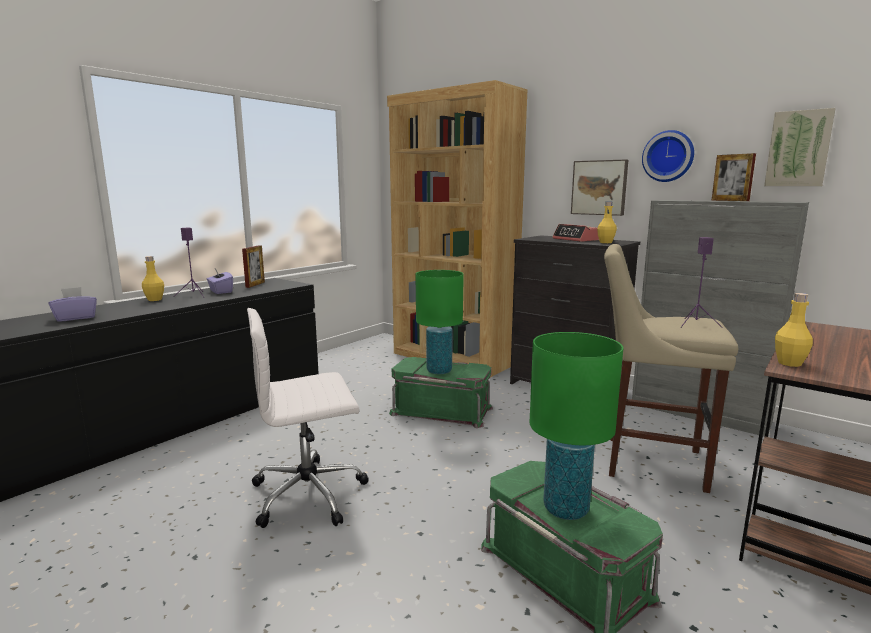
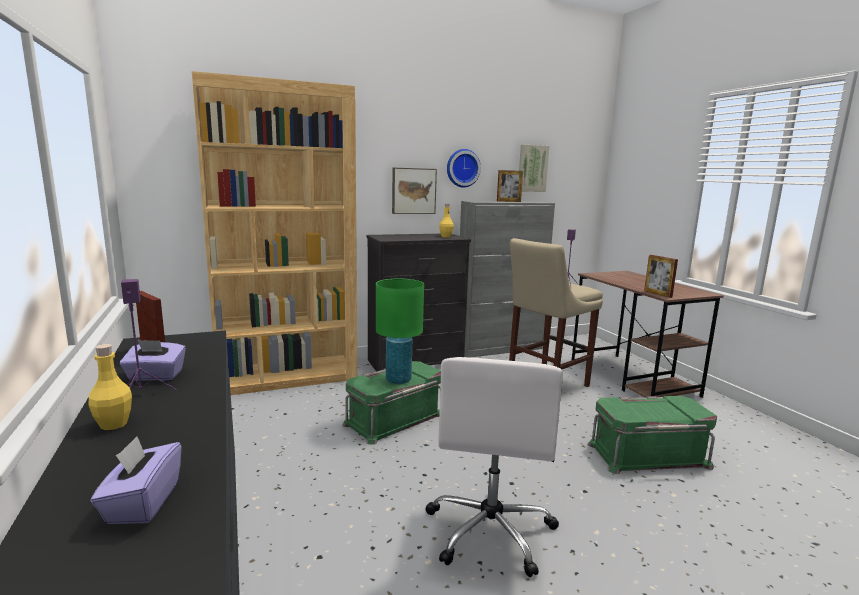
camera: 60 degrees left, 0 degrees up
green table lamp [530,332,623,520] -> none
alarm clock [552,224,599,242] -> none
yellow bottle [775,293,813,367] -> picture frame [644,255,678,298]

